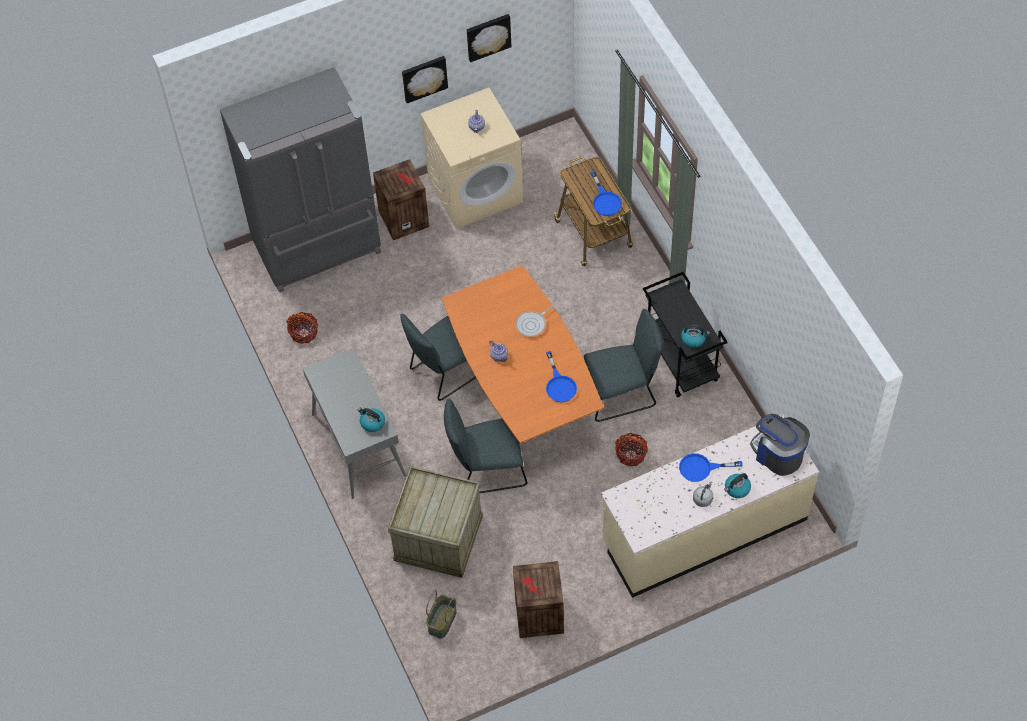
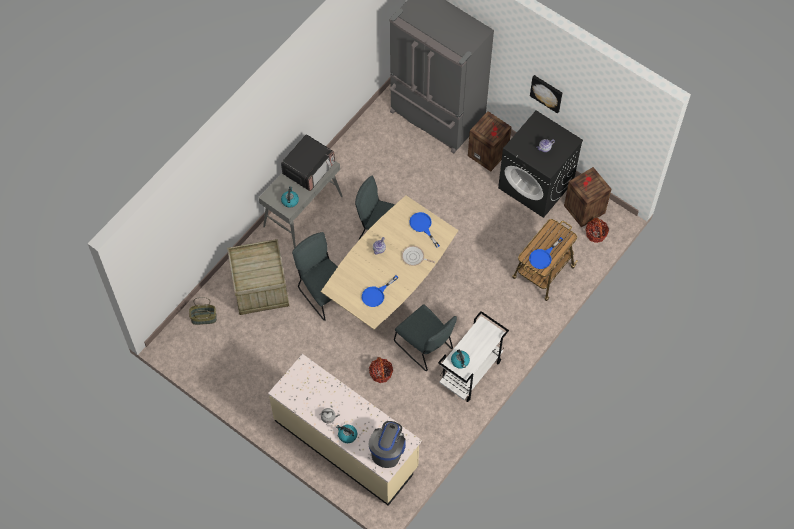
camera: 60 degrees right, 5 degrees up
basket [286,312,318,344] -> basket moved to [586,218,609,243]
beige washing machine [420,88,523,229] -> black washing machine [498,110,583,218]
orange dining table [442,265,604,444] -> beige dining table [321,195,458,329]
picture [467,14,512,62] -> none
crate [513,561,564,638] -> crate moved to [564,167,611,228]
black cart [643,272,728,397] -> white cart [438,311,509,402]
blue frying pan [679,453,743,482] -> blue frying pan moved to [409,212,440,247]
none -> microwave [281,134,335,191]

